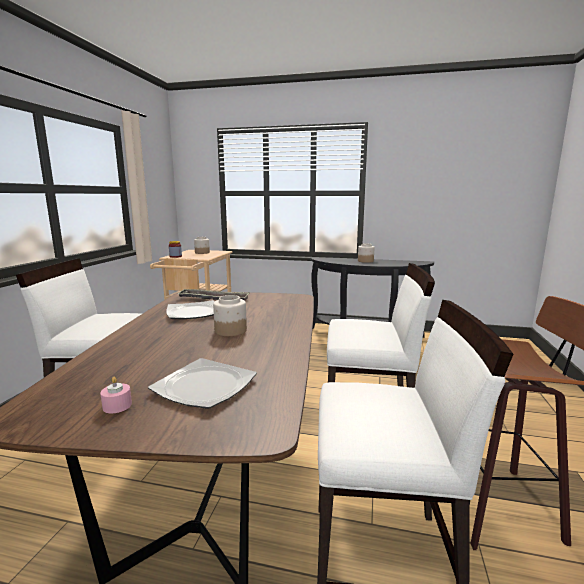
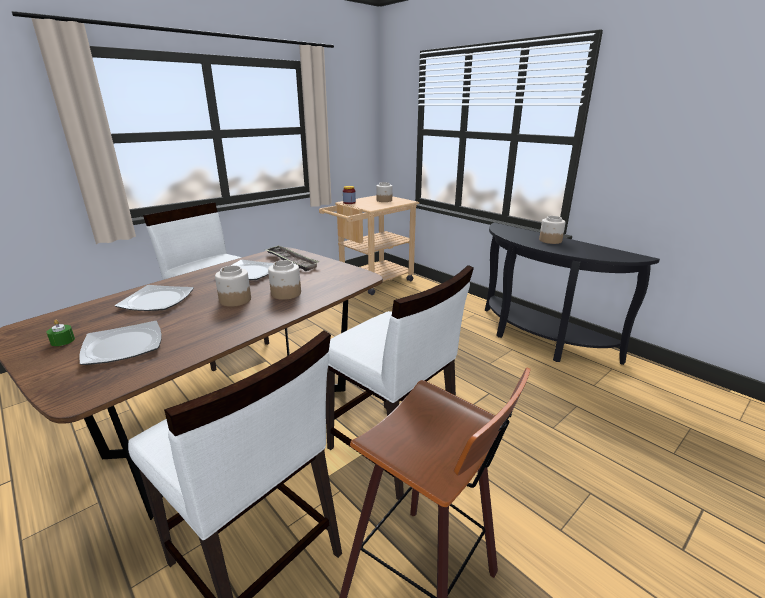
camera: 35 degrees right, 10 degrees up
pink candle [100,377,132,413] -> green candle [46,320,75,346]
none -> plate [115,285,194,311]
none -> jar [268,260,301,300]

